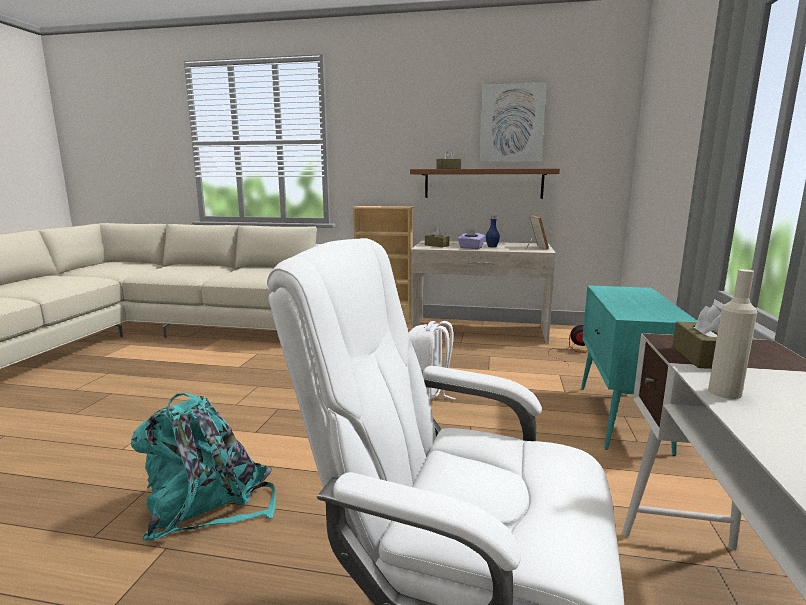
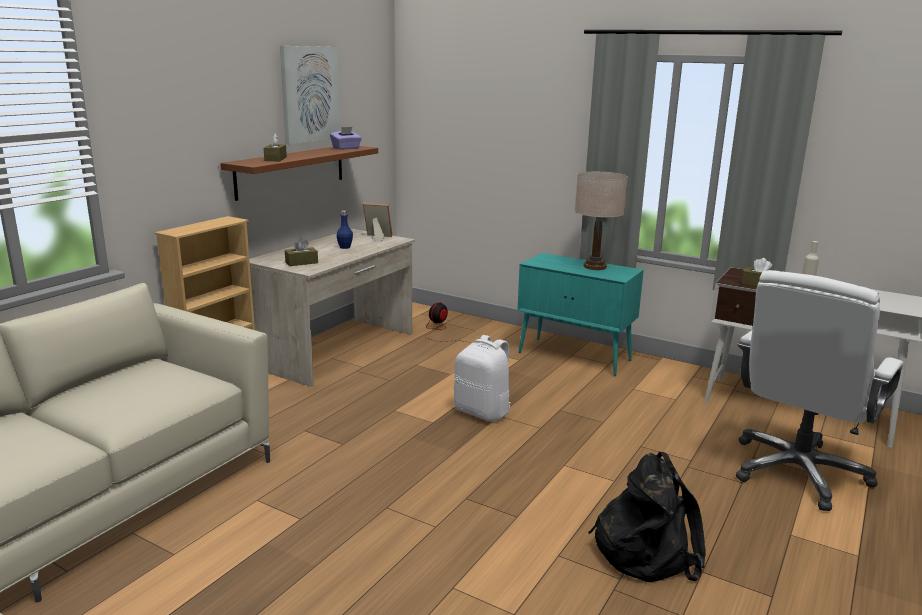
camera: 70 degrees left, 5 degrees up
turquoise backpack [131,393,276,540] -> black backpack [588,452,706,582]
purple tissue box [458,229,485,249] -> purple tissue box moved to [330,127,362,150]
none -> beige table lamp [575,172,628,270]

